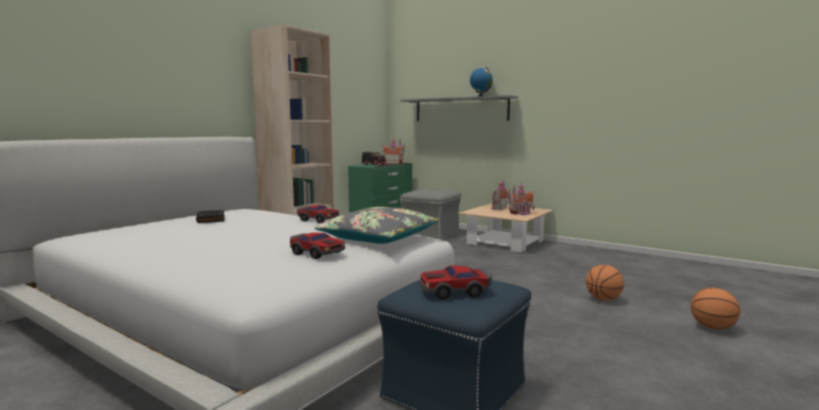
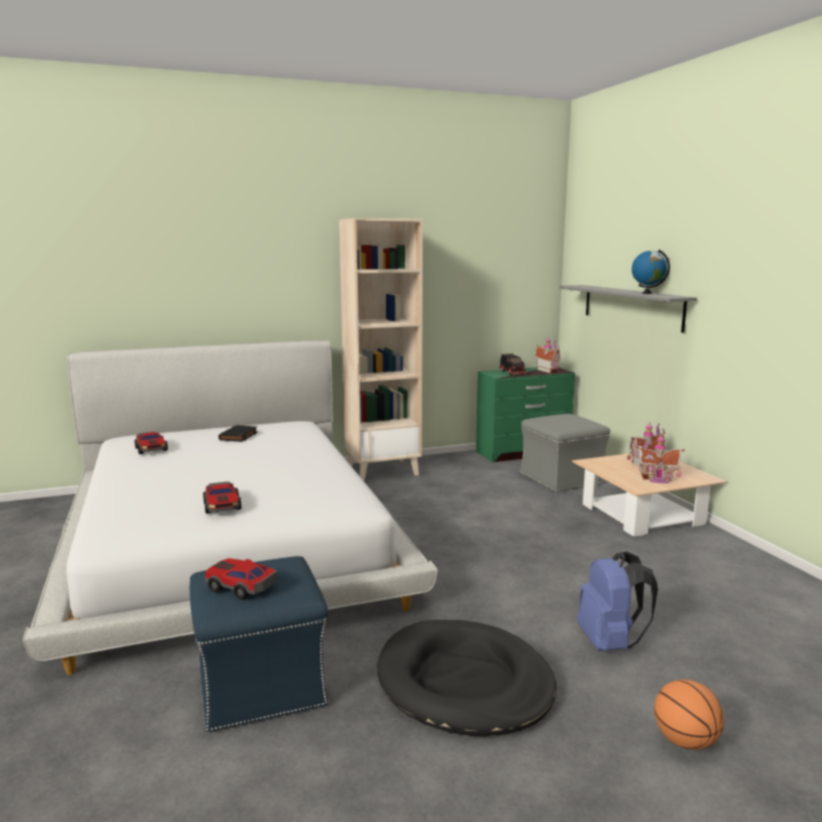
camera: 35 degrees right, 5 degrees up
toy car [297,205,340,223] -> toy car moved to [135,431,168,454]
grey pillow [315,207,439,244] -> none
basketball [586,265,624,301] -> blue backpack [577,551,658,651]
none -> black dog bed [377,620,557,736]

